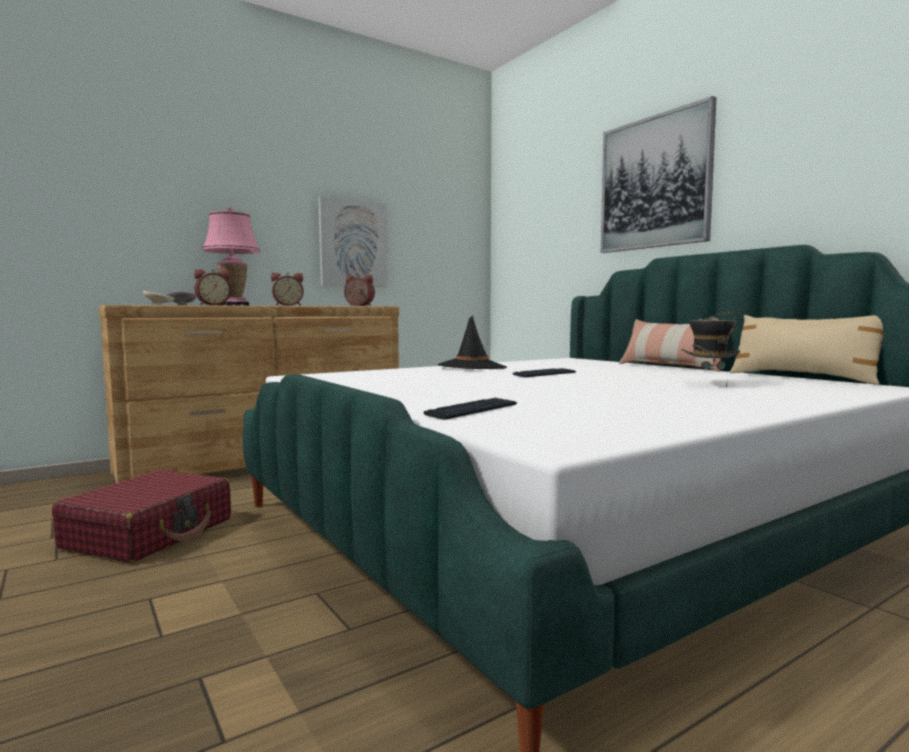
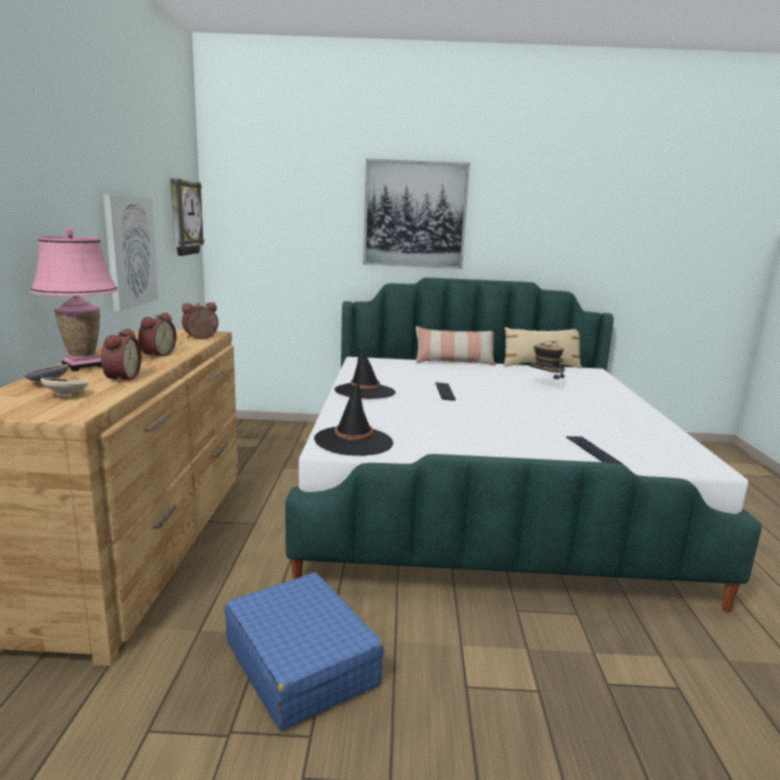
camera: 55 degrees left, 10 degrees up
red suitcase [52,470,231,563] -> blue suitcase [225,573,384,731]
none -> wall clock [170,178,204,256]
none -> black hat [314,382,393,456]

